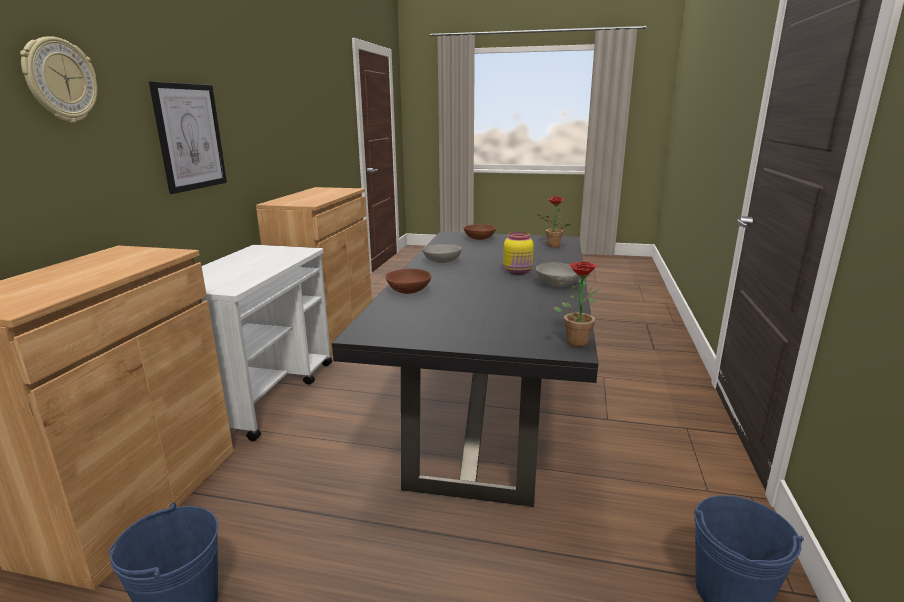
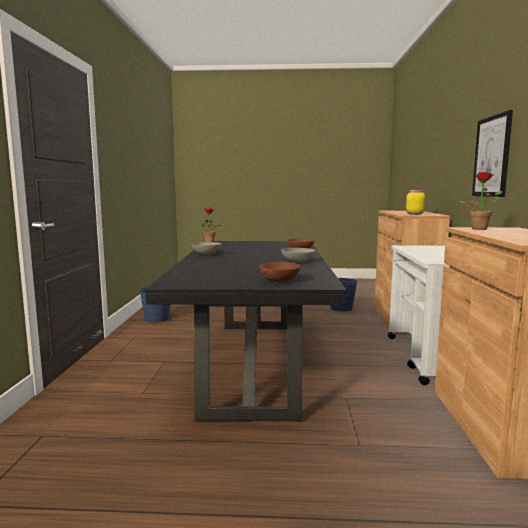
camera: 170 degrees right, 10 degrees down
wall clock [20,36,97,122] -> none
yellow jar [503,232,534,275] -> yellow jar moved to [406,190,425,215]
potted plant [536,196,571,247] -> potted plant moved to [459,172,502,230]

